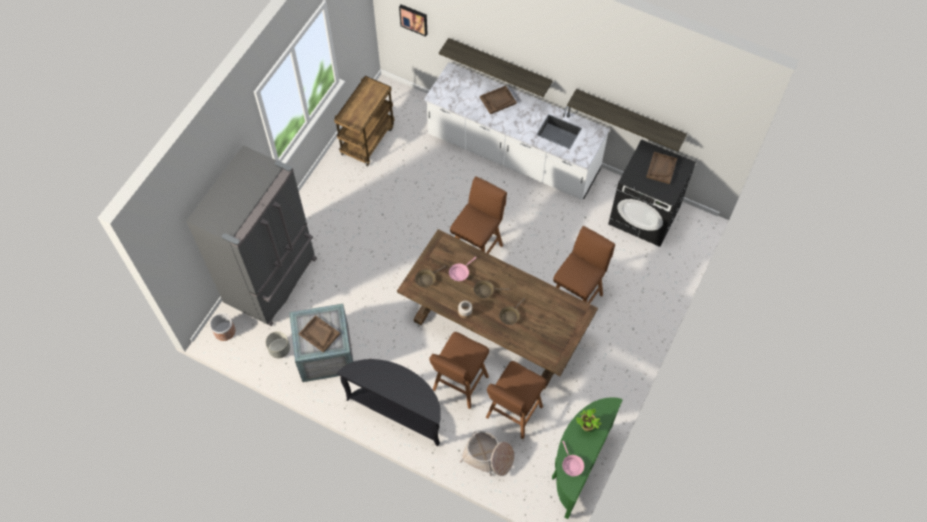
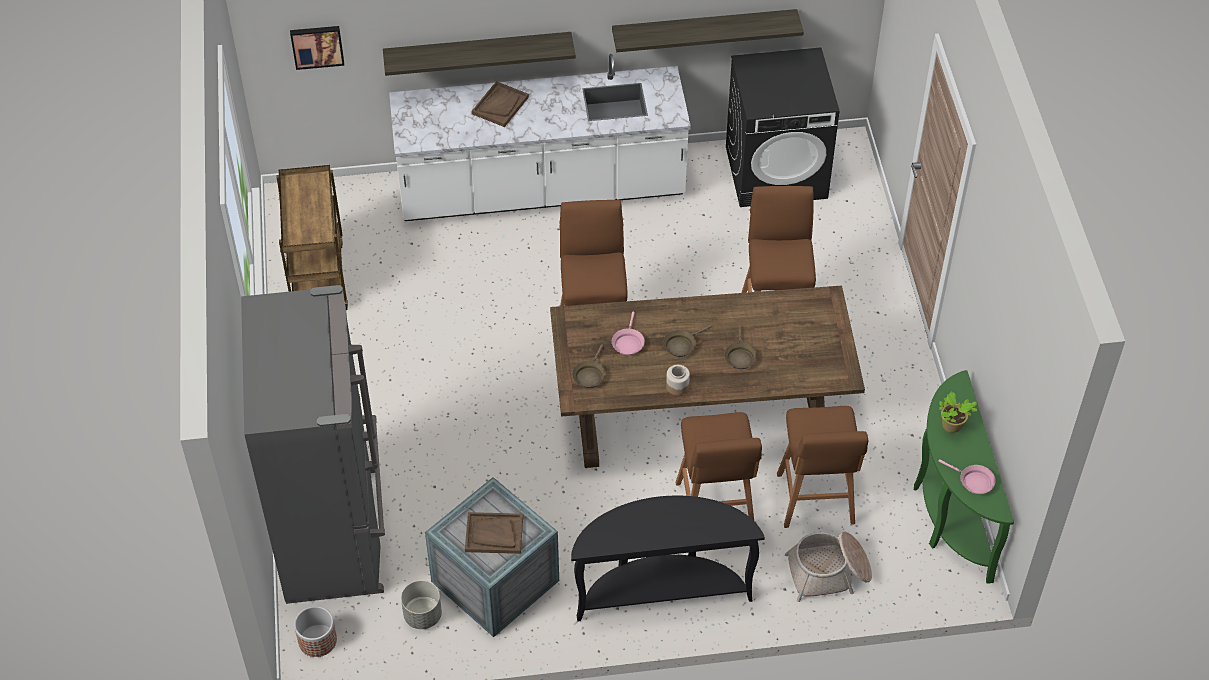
camera: 35 degrees left, 10 degrees down
brown tray [646,152,677,184] -> none

